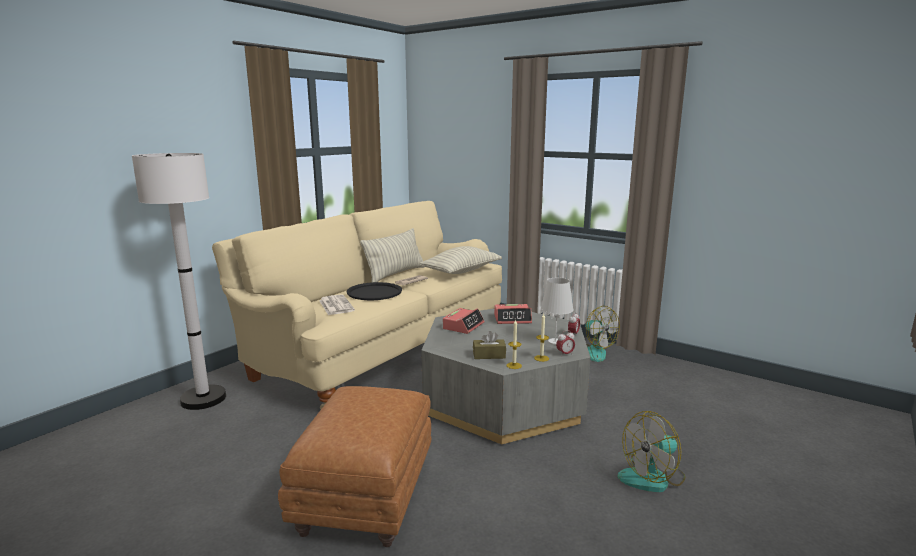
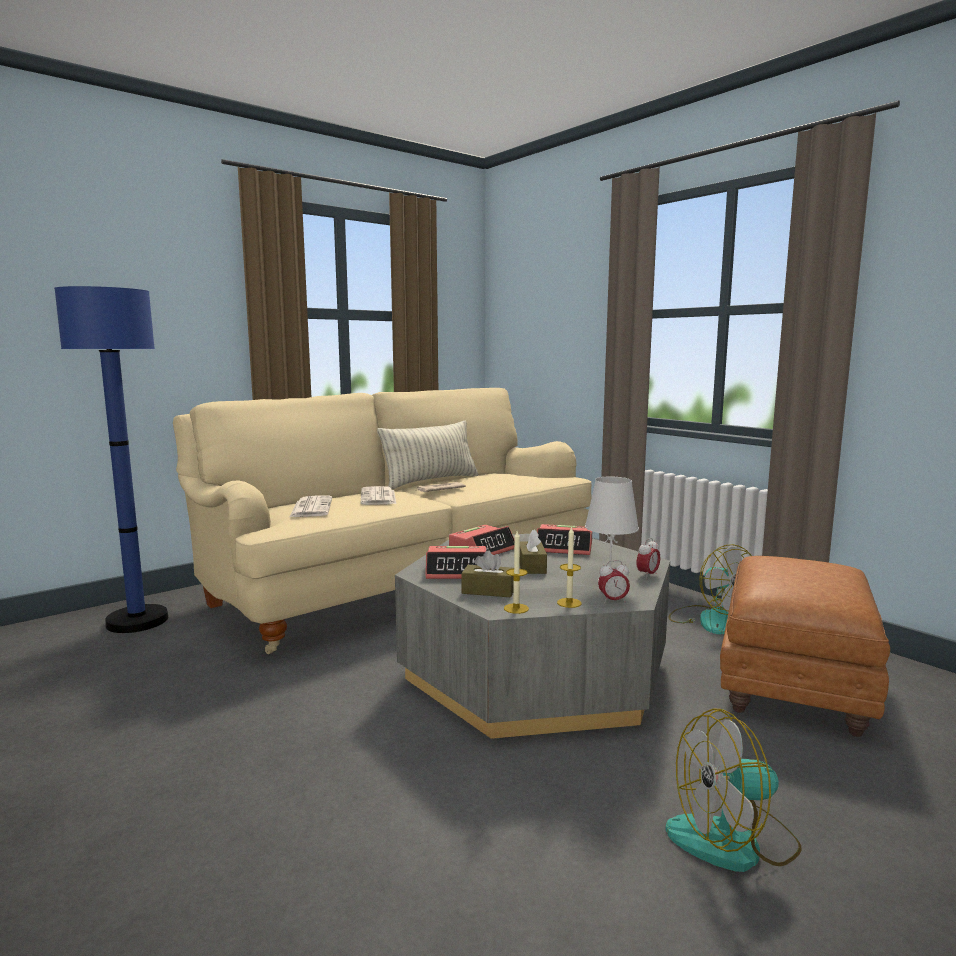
camera: 15 degrees right, 5 degrees down
white floor lamp [132,153,226,410] -> blue floor lamp [54,286,168,633]
brown ottoman [278,386,431,547] -> brown ottoman moved to [720,556,890,737]
black tray [347,282,402,300] -> newspaper [361,486,396,505]
pillow [419,246,502,274] -> none
none -> alarm clock [425,546,486,579]
none -> brown tissue box [520,529,547,574]

